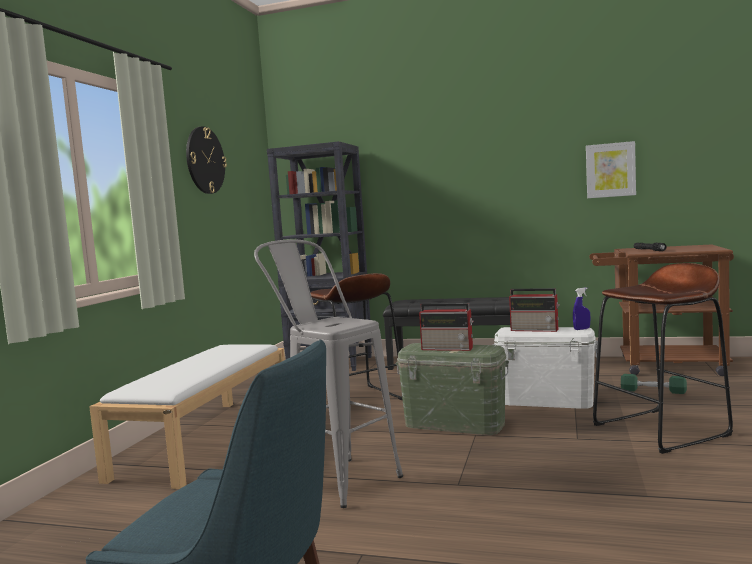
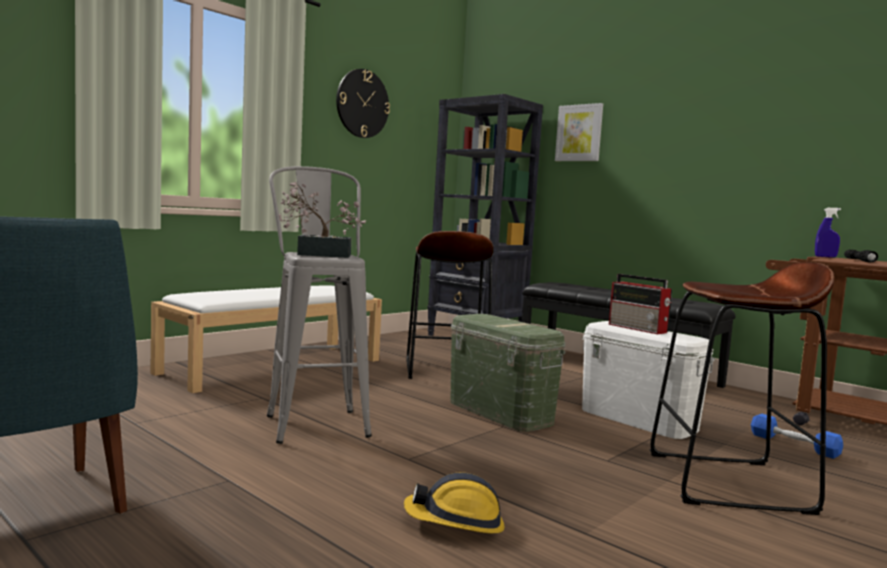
camera: 25 degrees right, 0 degrees up
radio [419,303,474,351] -> none
blue spray bottle [573,288,591,330] -> blue spray bottle moved to [815,208,841,258]
picture [586,141,636,198] -> picture moved to [555,103,603,161]
green dumbbell [621,374,687,394] -> blue dumbbell [751,414,843,459]
none -> potted plant [279,182,366,258]
none -> hard hat [404,472,505,534]

